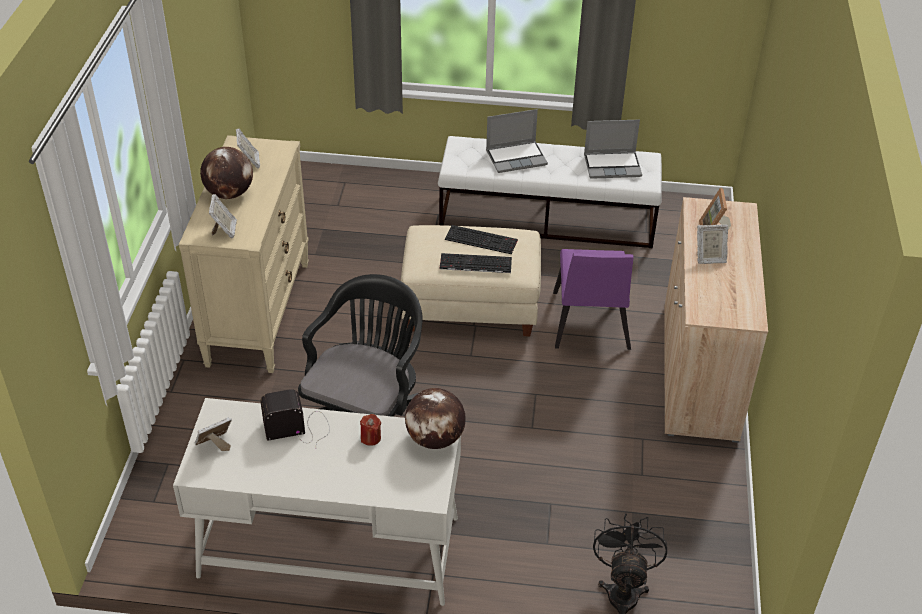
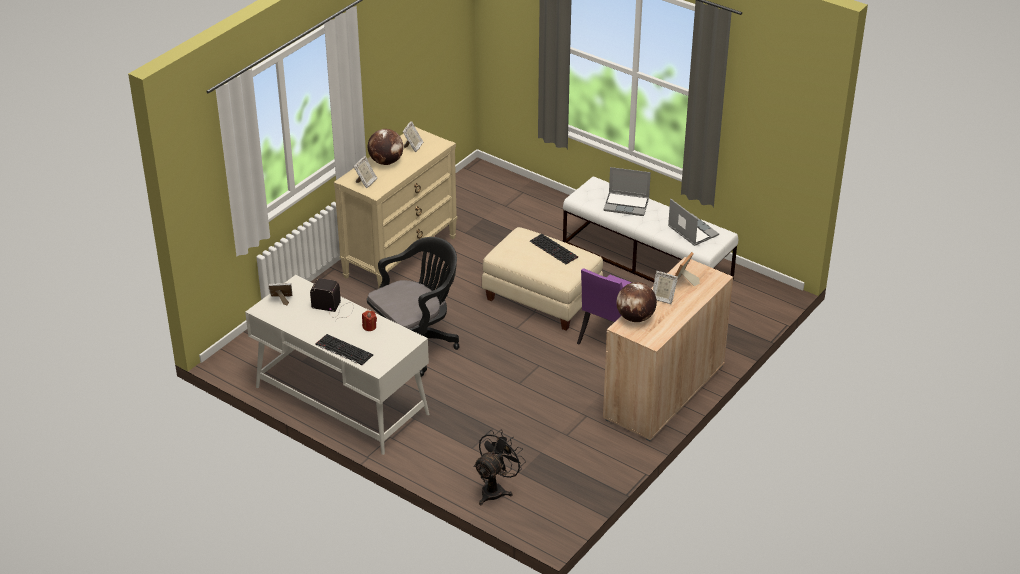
camera: 30 degrees right, 5 degrees down
globe [405,388,466,449] -> globe moved to [616,282,657,322]
keyboard [440,253,512,273] -> keyboard moved to [315,334,373,365]
laptop [584,120,642,179] -> laptop turned 150 degrees counterclockwise [668,199,719,246]

